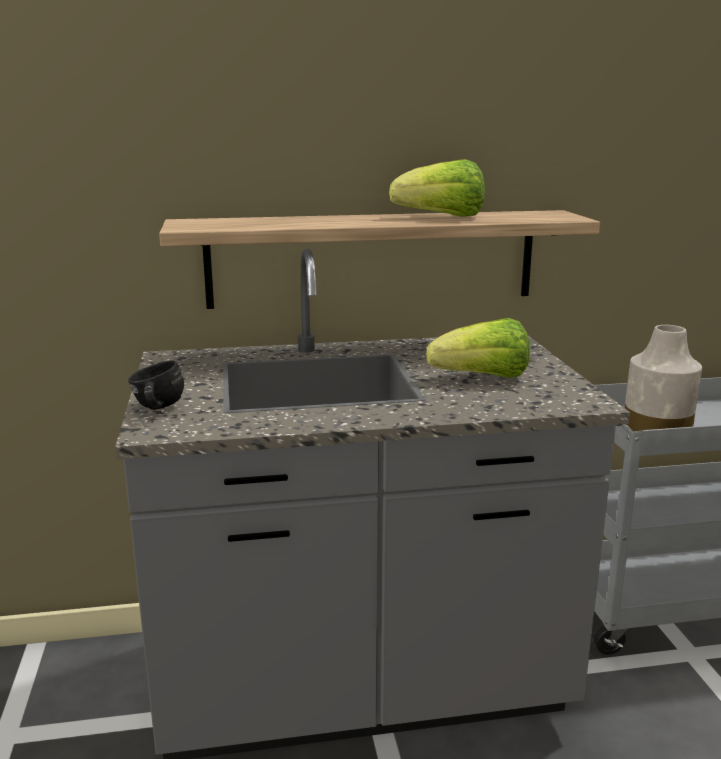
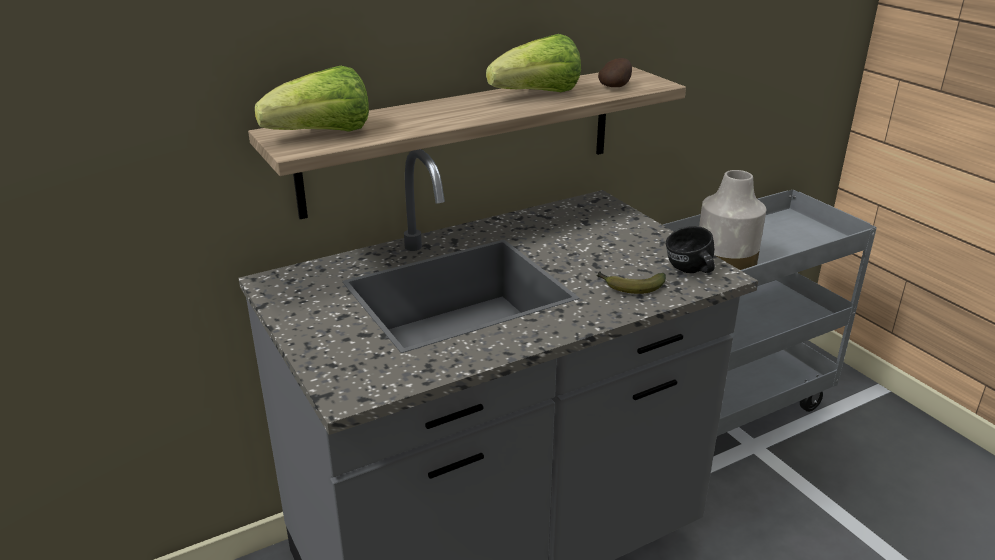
camera: 20 degrees left, 10 degrees up
black mug [128,360,184,410] -> black mug moved to [666,226,715,273]
lettuce [427,318,530,378] -> lettuce moved to [255,66,369,131]
none -> banana [596,271,666,294]
none -> potato [598,58,632,87]

